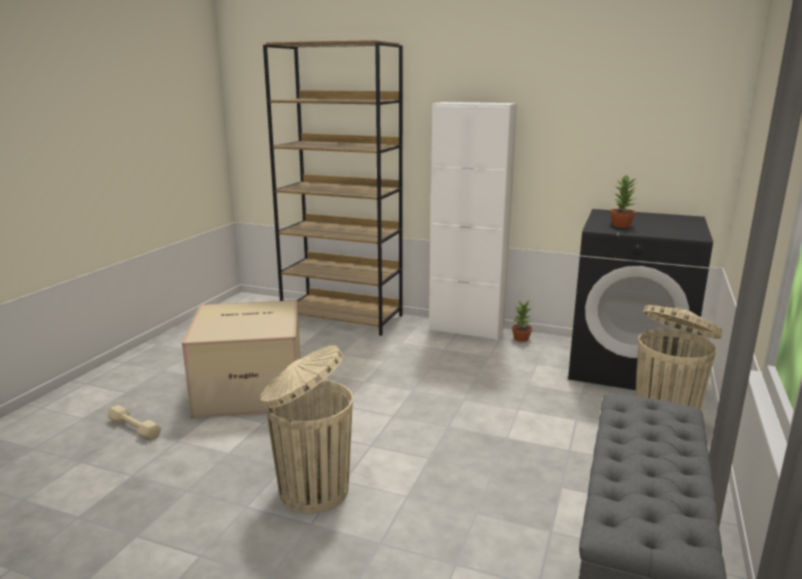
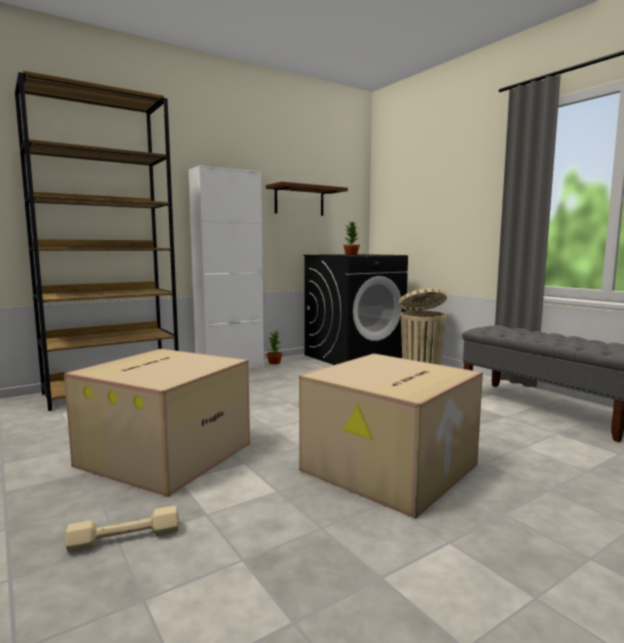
camera: 55 degrees left, 10 degrees down
beige trash can [260,345,353,513] -> cardboard box [299,353,483,519]
none -> brown shelf [266,182,348,216]

